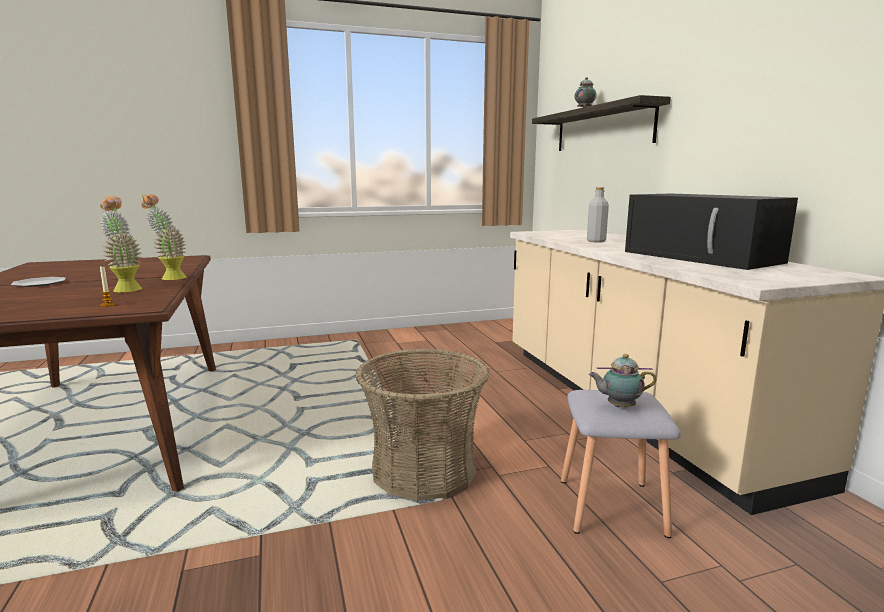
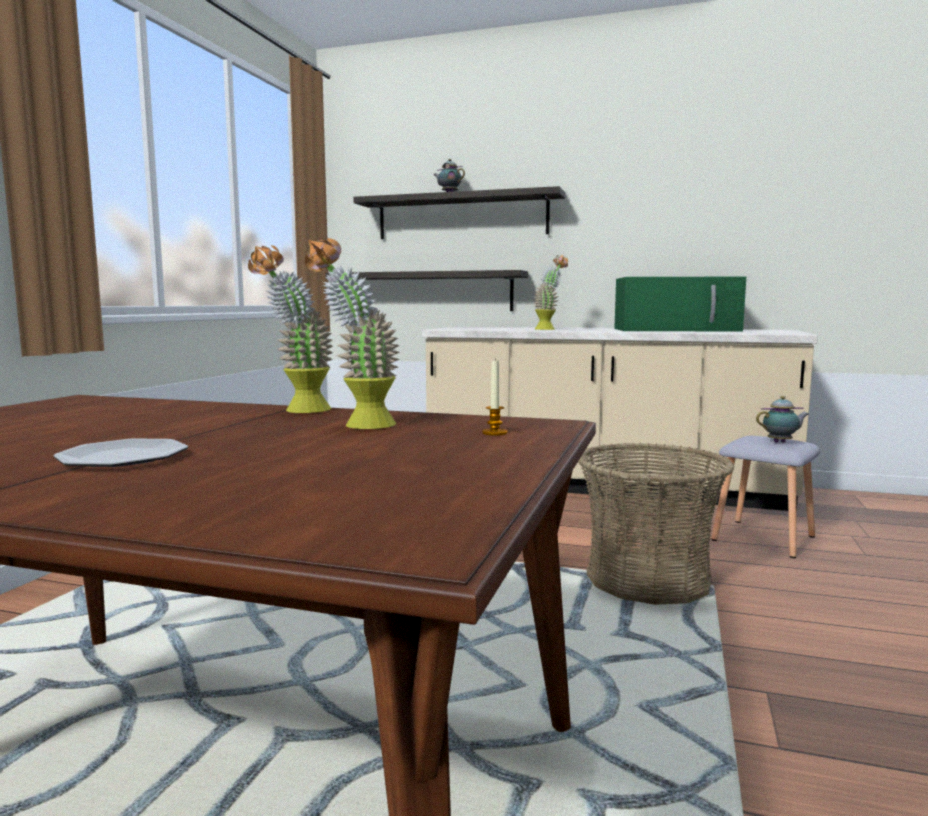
camera: 55 degrees left, 5 degrees down
grey bottle [587,187,609,243] -> potted plant [534,255,568,330]
teapot [589,354,656,407] -> teapot turned 135 degrees counterclockwise [756,396,809,443]
black microwave [625,193,798,270] -> green microwave [614,277,746,331]
none -> shelf [325,270,528,311]

